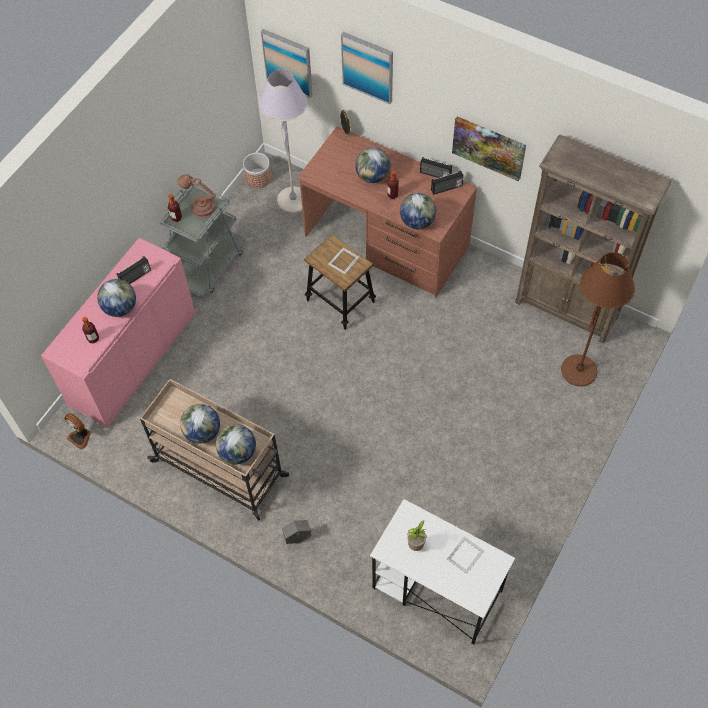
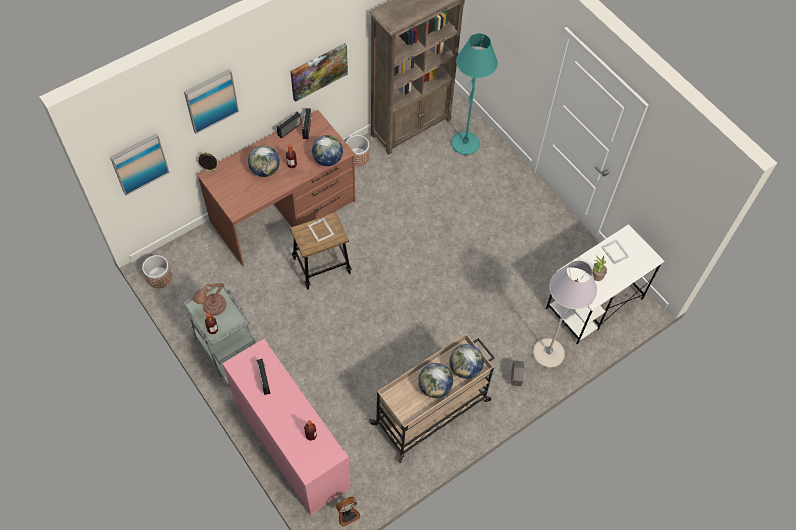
camera: 70 degrees left, 0 degrees up
globe [97,279,136,317] -> none
grey floor lamp [259,69,307,213] -> grey floor lamp moved to [533,260,597,368]
brown floor lamp [561,252,635,386] -> turquoise floor lamp [451,33,498,155]
none -> planter [346,135,369,166]

